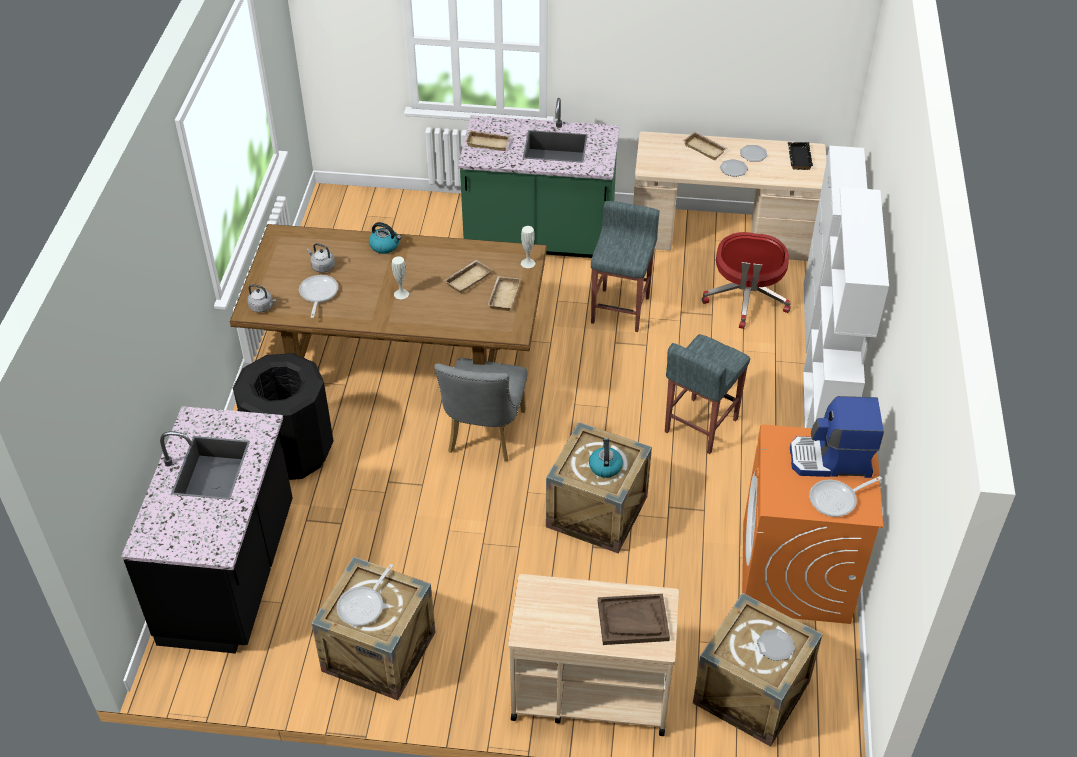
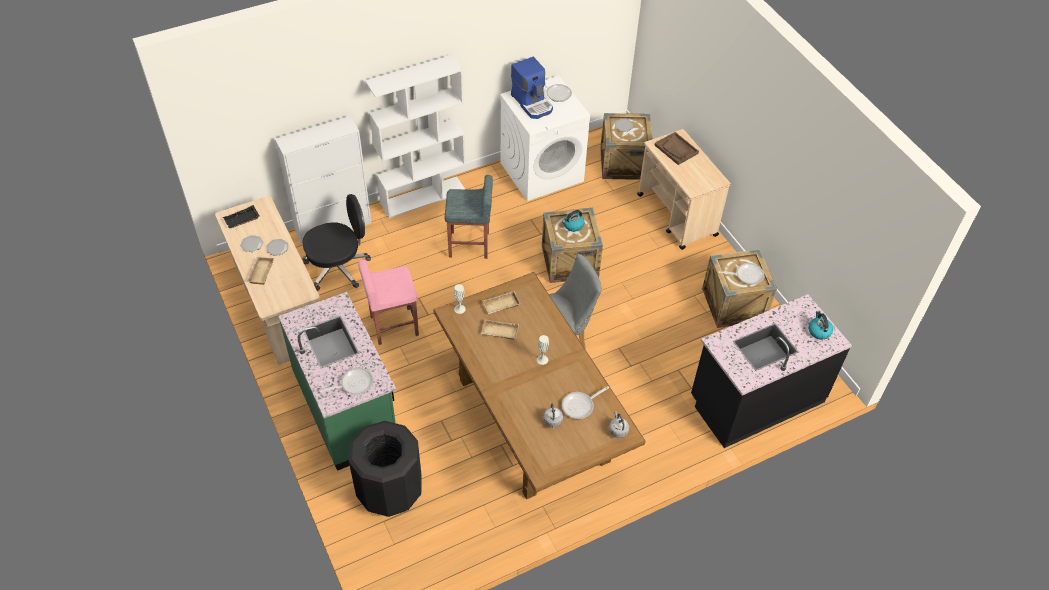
camera: 125 degrees left, 5 degrees up
black trash can [233,353,334,480] -> black trash can moved to [349,421,422,517]
kettle [369,222,401,254] -> kettle moved to [808,311,833,339]
beige tray [466,130,510,151] -> frying pan [319,368,373,395]
grey stool [591,201,659,332] -> pink stool [358,260,419,345]
red office chair [702,232,791,329] -> black office chair [302,194,371,291]
orange washing machine [742,424,883,624] -> white washing machine [500,76,590,201]

